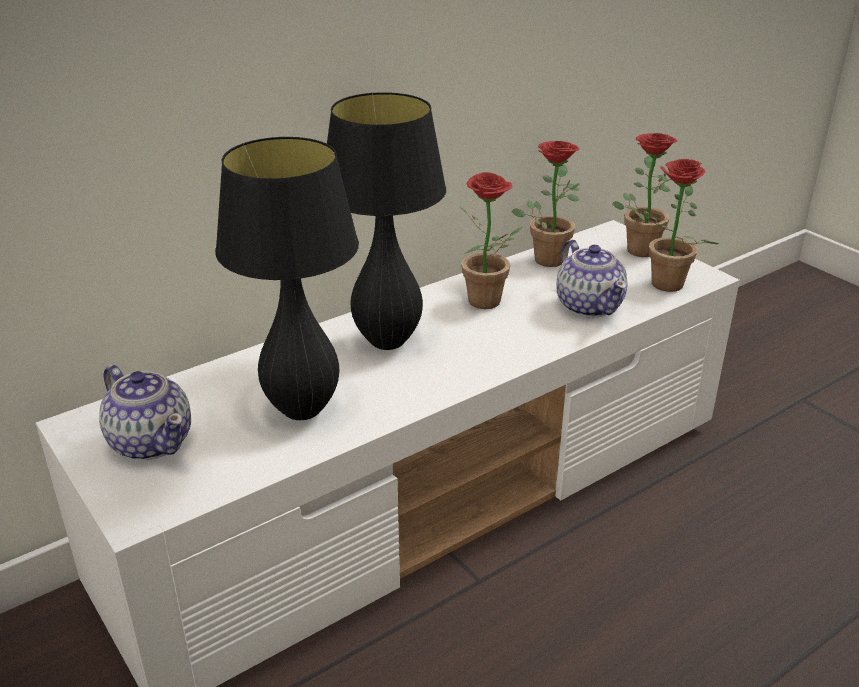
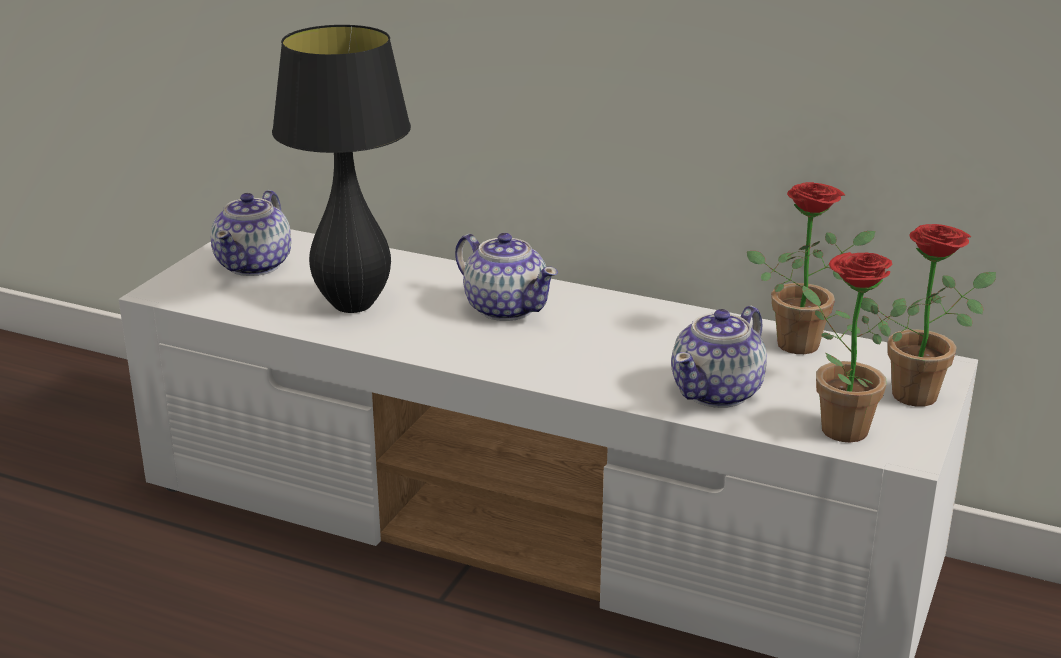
camera: 60 degrees right, 5 degrees down
black table lamp [327,92,446,350] -> teapot [455,233,558,321]
potted plant [458,172,522,309] -> none

